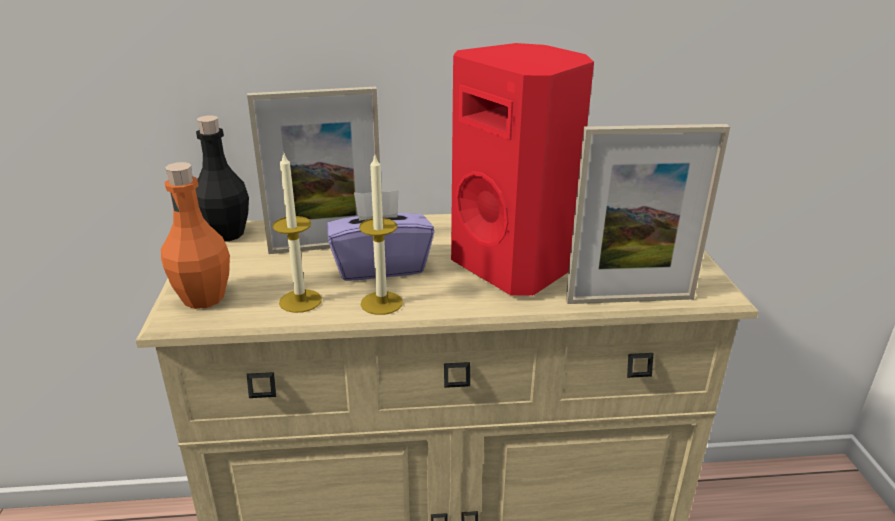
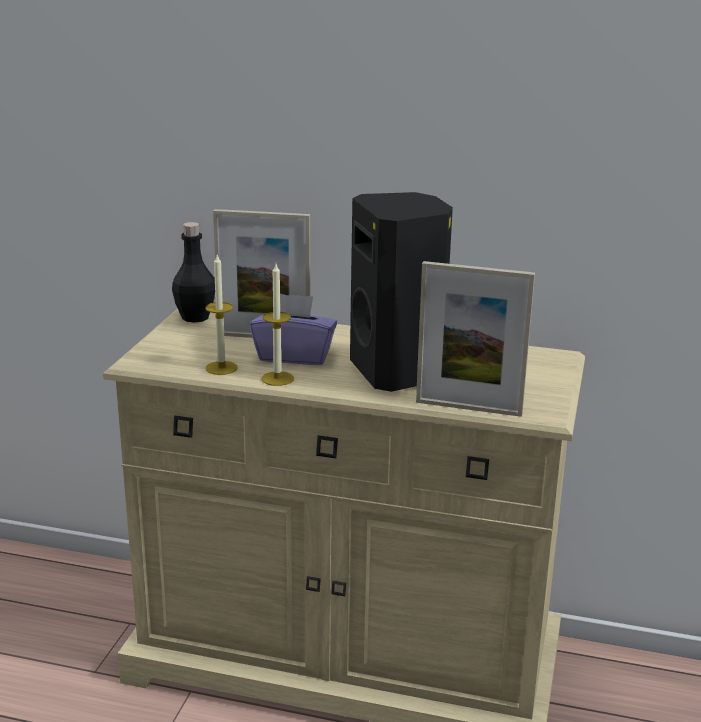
camera: 20 degrees right, 5 degrees down
orange bottle [161,162,230,309] -> none
red speaker [451,43,594,296] -> black speaker [350,192,453,392]

